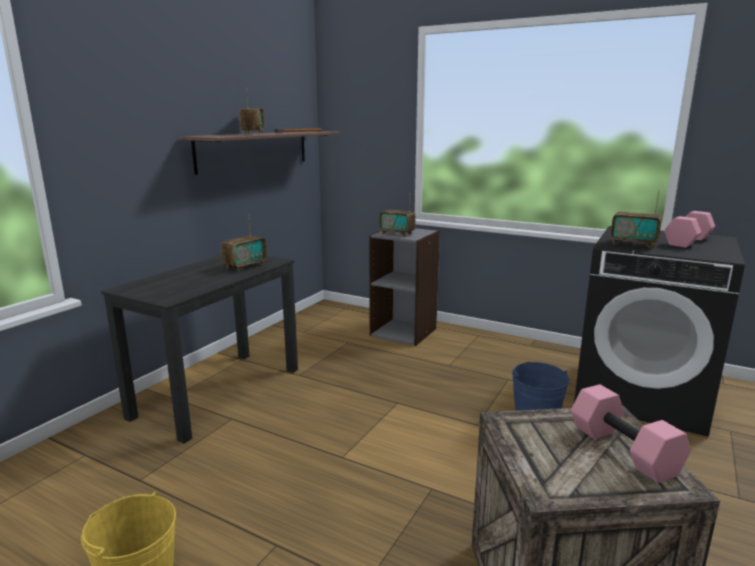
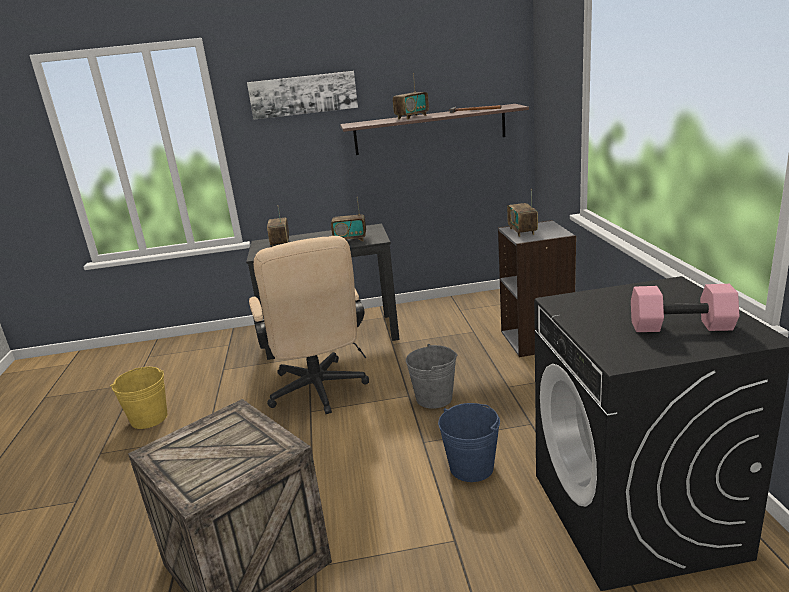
camera: 55 degrees right, 5 degrees up
pink dumbbell [571,384,691,483] -> none
radio [610,190,662,248] -> radio moved to [267,205,289,247]
none -> picture [247,71,358,120]
none -> beige office chair [249,236,369,414]
none -> grey bucket [406,344,457,409]

